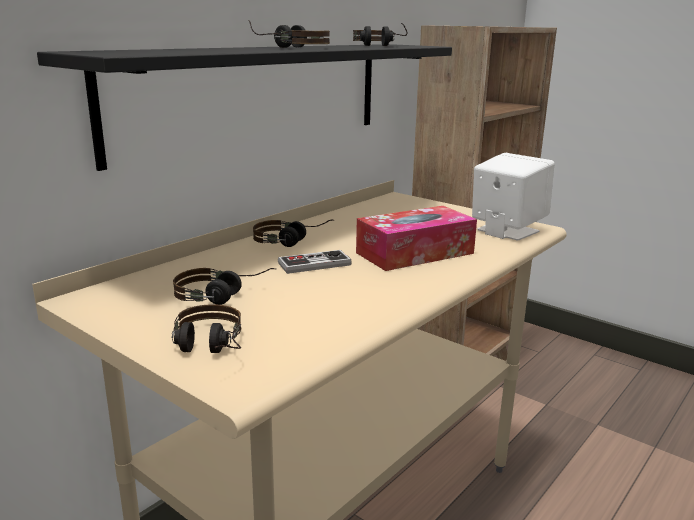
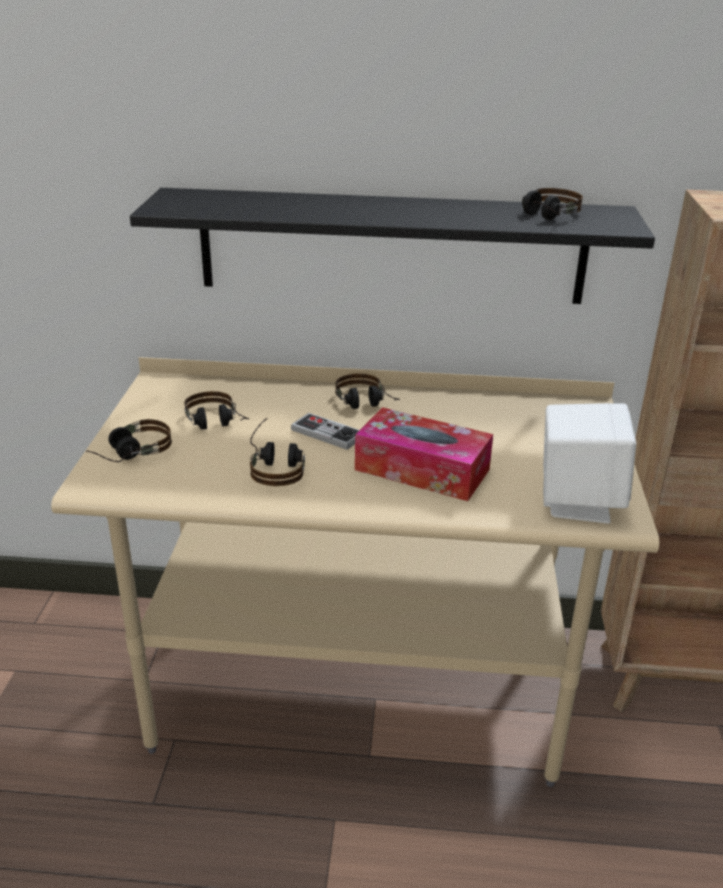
camera: 55 degrees right, 10 degrees up
headphones [249,20,330,48] -> headphones moved to [250,418,305,486]

